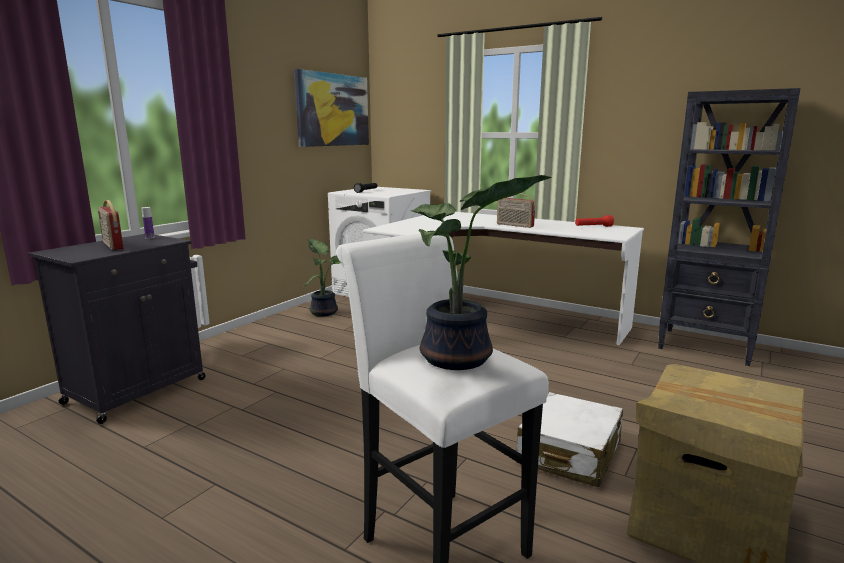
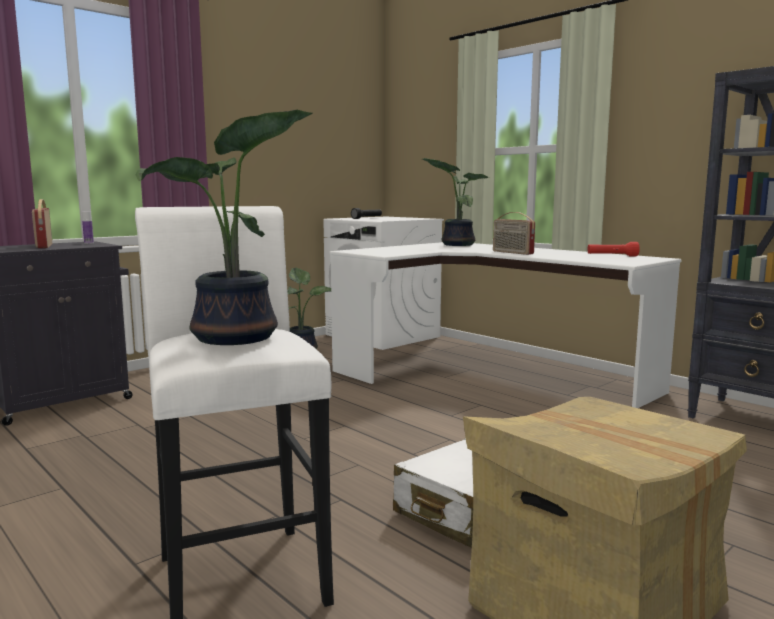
camera: 15 degrees right, 5 degrees down
picture [294,69,369,147] -> none
none -> potted plant [422,158,489,246]

